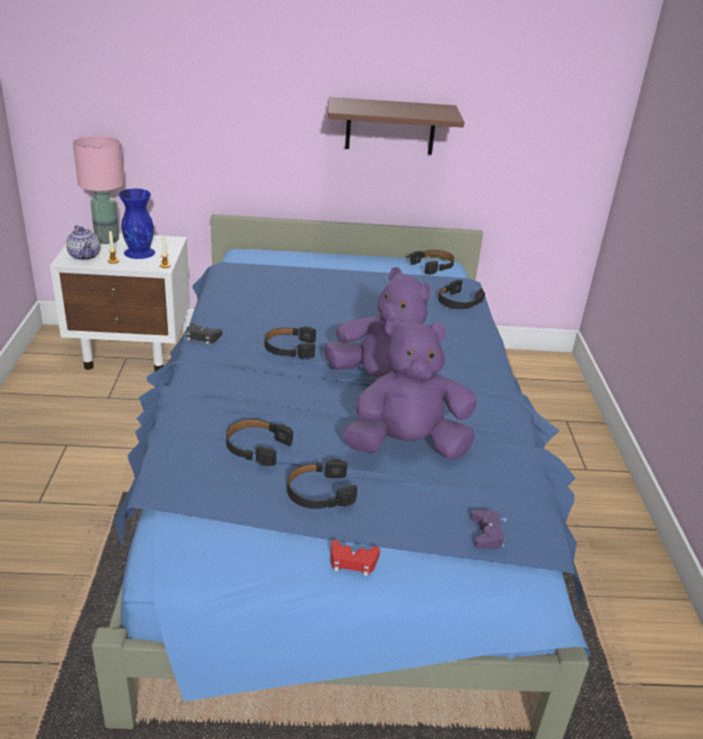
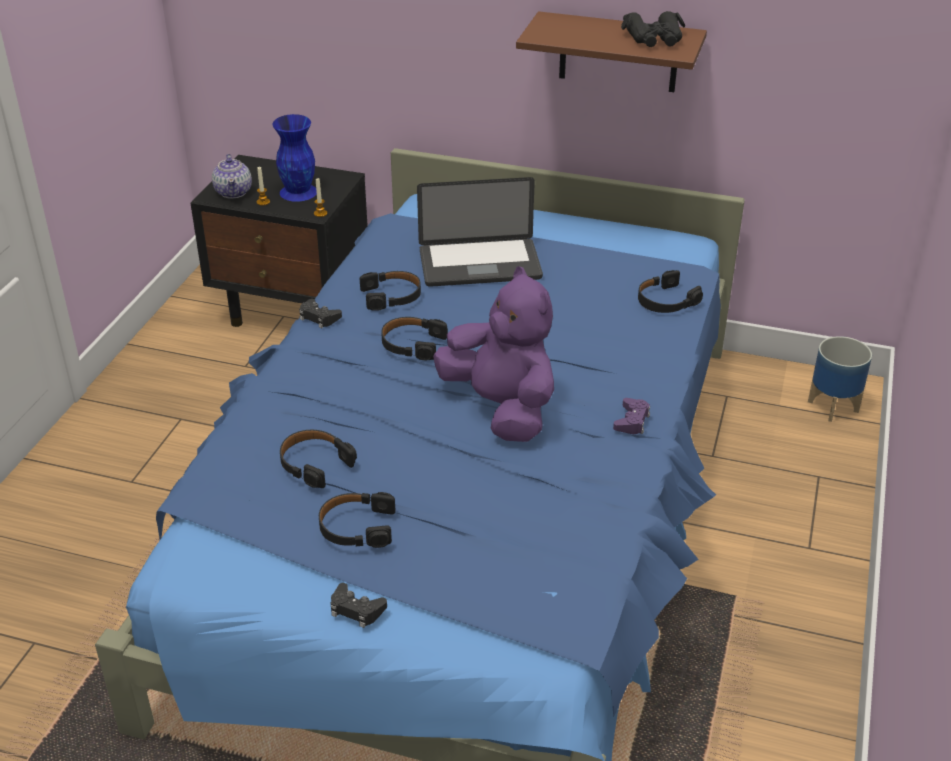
camera: 20 degrees right, 5 degrees up
white nightstand [50,232,190,372] -> black nightstand [190,155,368,327]
pink table lamp [73,135,124,244] -> none
red game controller [331,540,380,576] -> black game controller [331,583,387,628]
purple plush toy [342,317,477,460] -> none
black headphones [410,250,454,274] -> black headphones moved to [360,271,421,311]
purple game controller [471,510,505,549] -> purple game controller moved to [613,398,650,434]
none -> laptop [417,177,543,287]
none -> black binoculars [621,11,685,47]
none -> planter [808,336,872,422]

